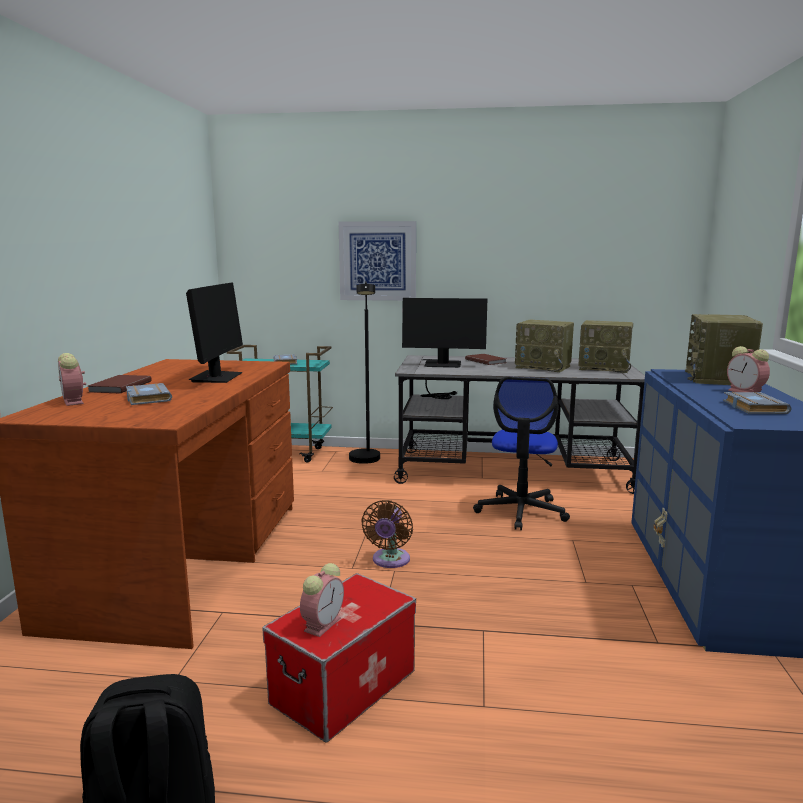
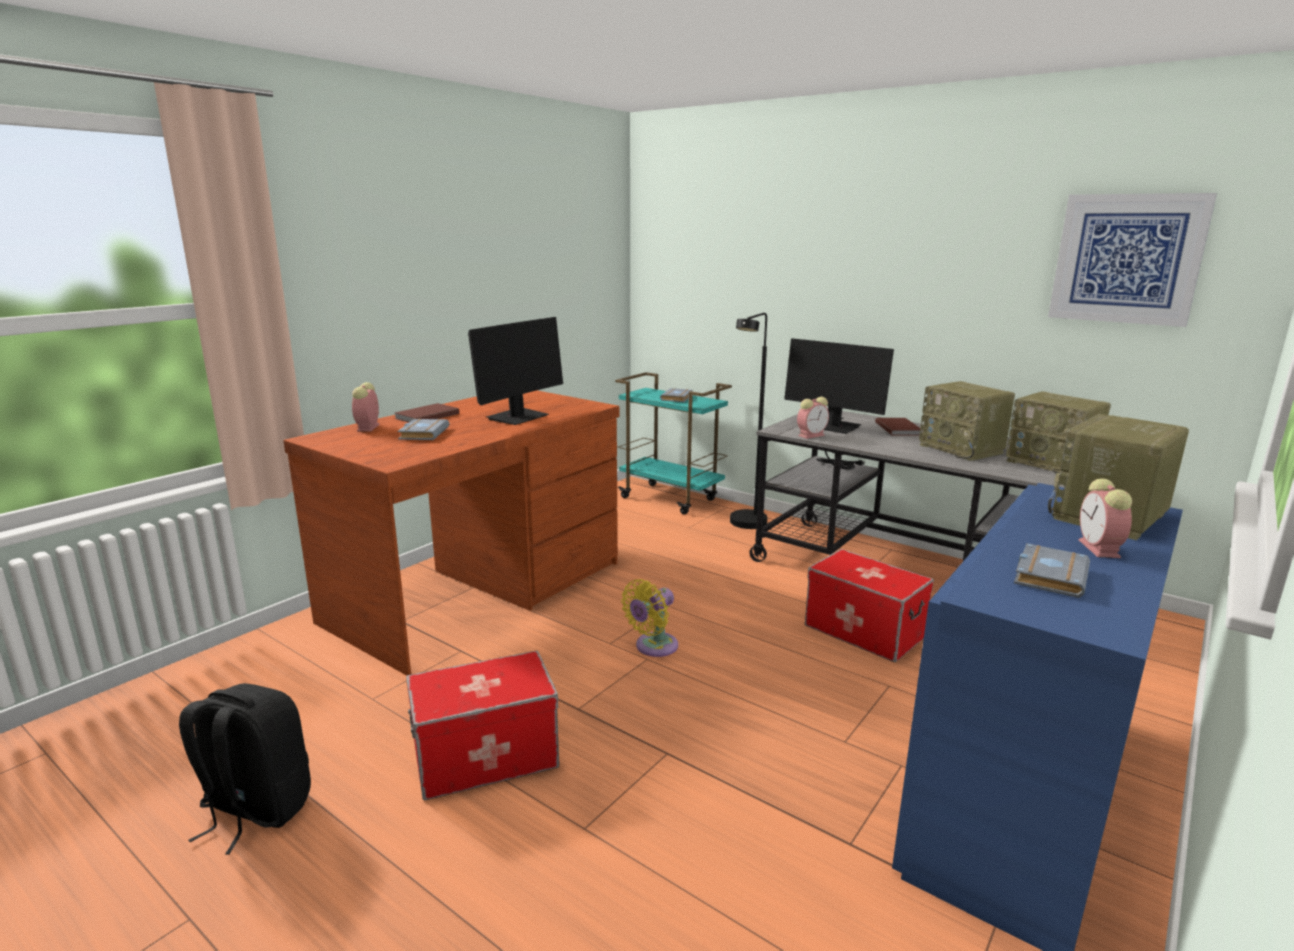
camera: 30 degrees right, 5 degrees up
alarm clock [300,563,344,637] -> alarm clock moved to [797,397,829,439]
picture [339,221,416,301] -> picture moved to [1048,193,1217,327]
brown fan [361,500,413,568] -> yellow fan [621,579,678,657]
office chair [473,377,570,530] -> storage box [805,549,934,662]

